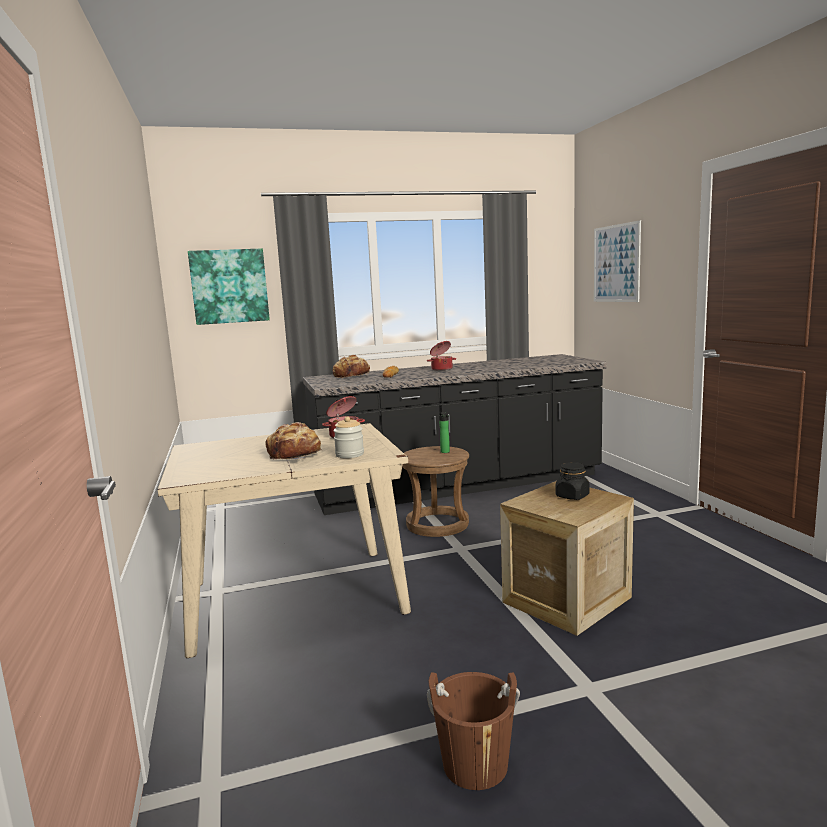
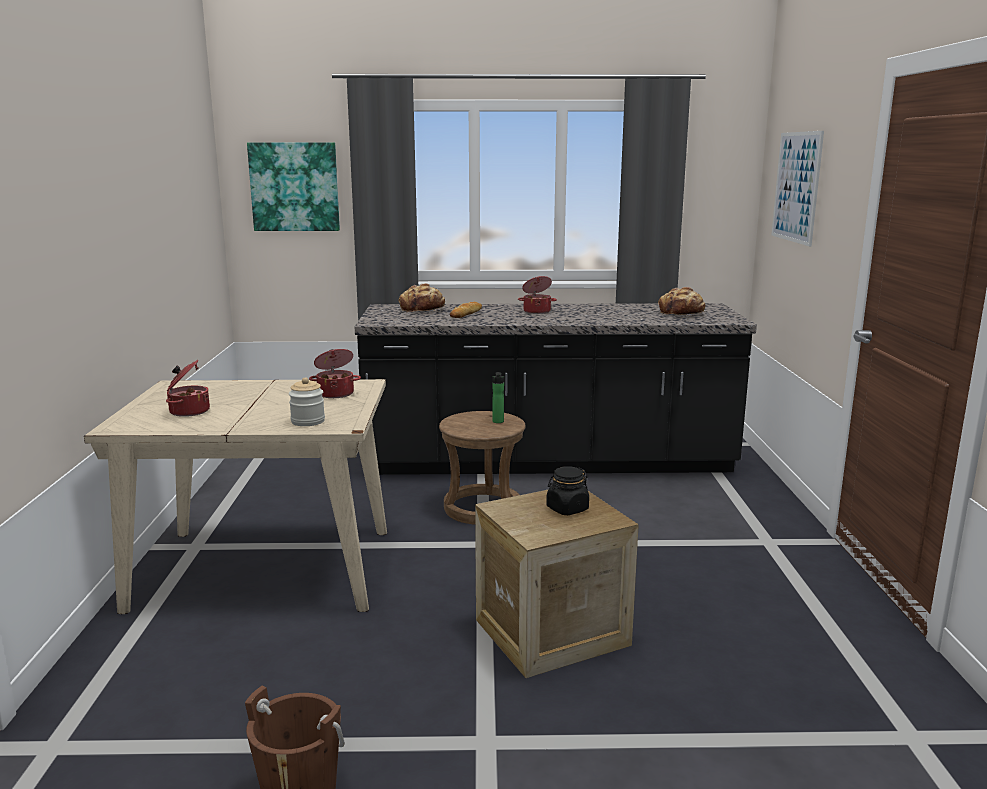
camera: 15 degrees right, 5 degrees up
bread [265,422,321,460] -> bread moved to [658,287,705,315]
none -> cooking pot [166,360,210,417]

